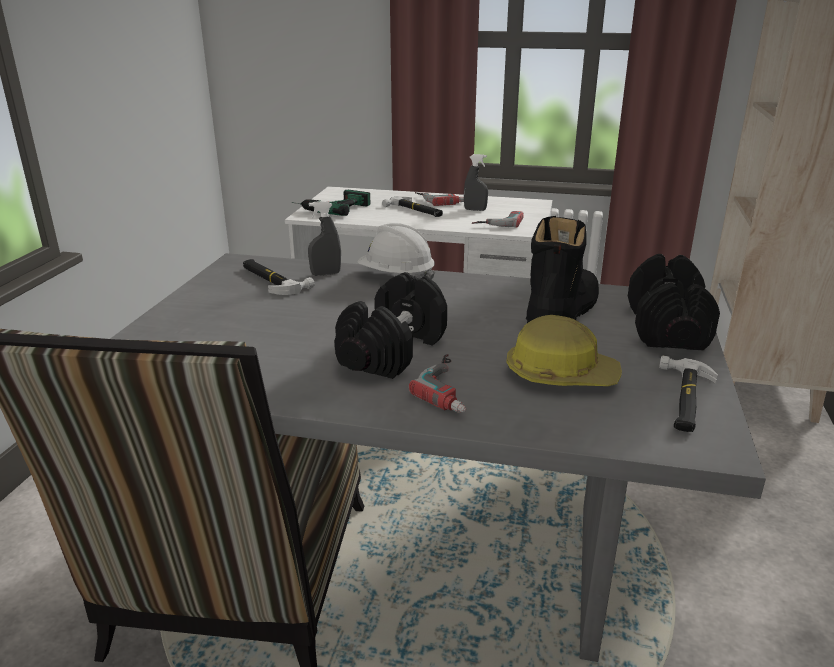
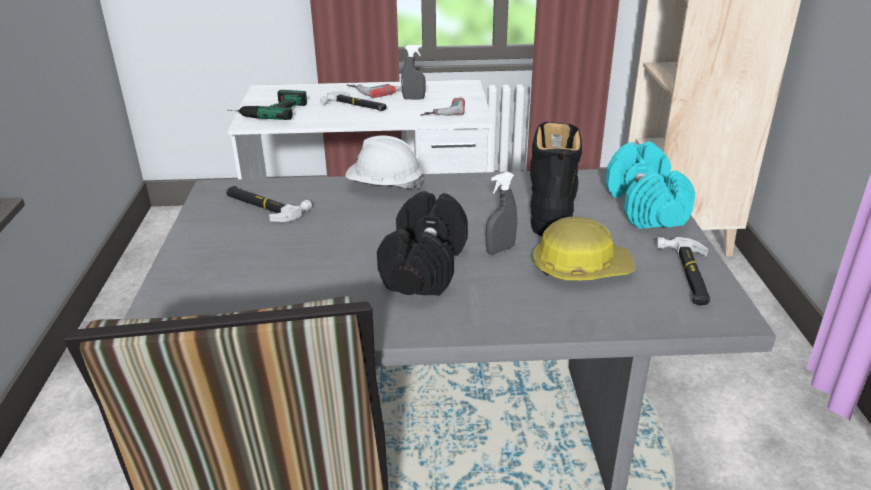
camera: 15 degrees left, 5 degrees up
grey spray bottle [308,201,341,276] -> grey spray bottle moved to [485,172,517,255]
power drill [409,354,466,413] -> none
black dumbbell [628,254,720,350] -> turquoise dumbbell [605,141,695,229]

